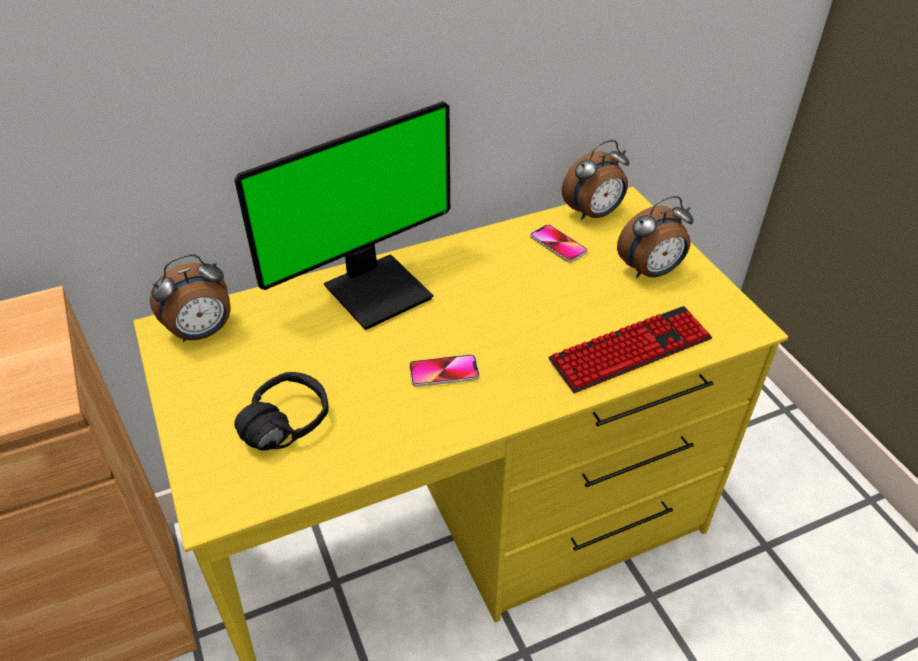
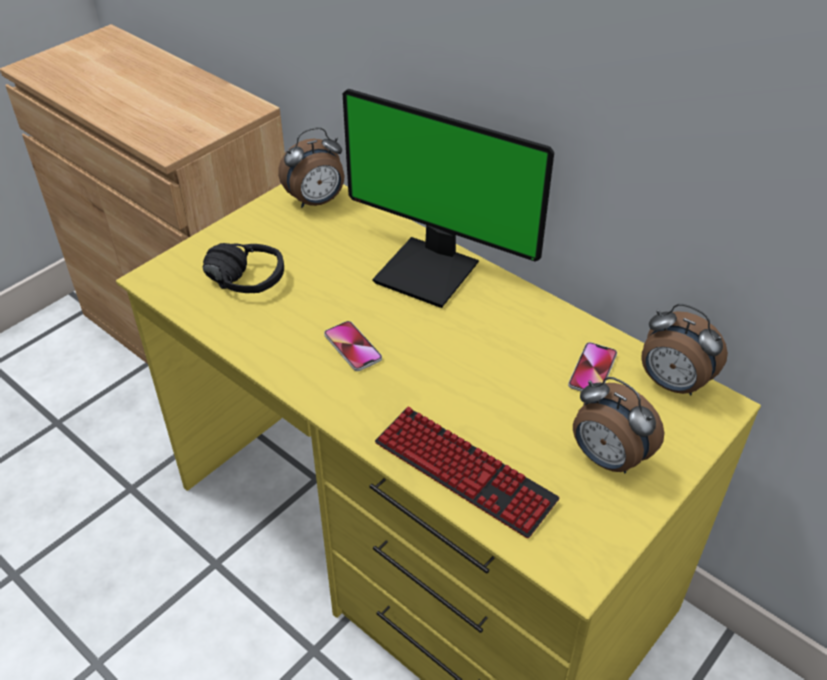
camera: 65 degrees right, 0 degrees up
alarm clock [150,254,231,342] -> alarm clock turned 60 degrees counterclockwise [278,127,344,208]

